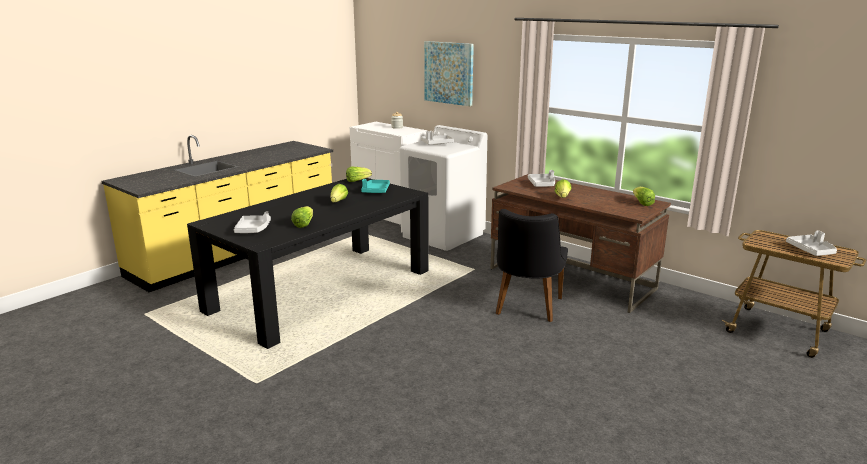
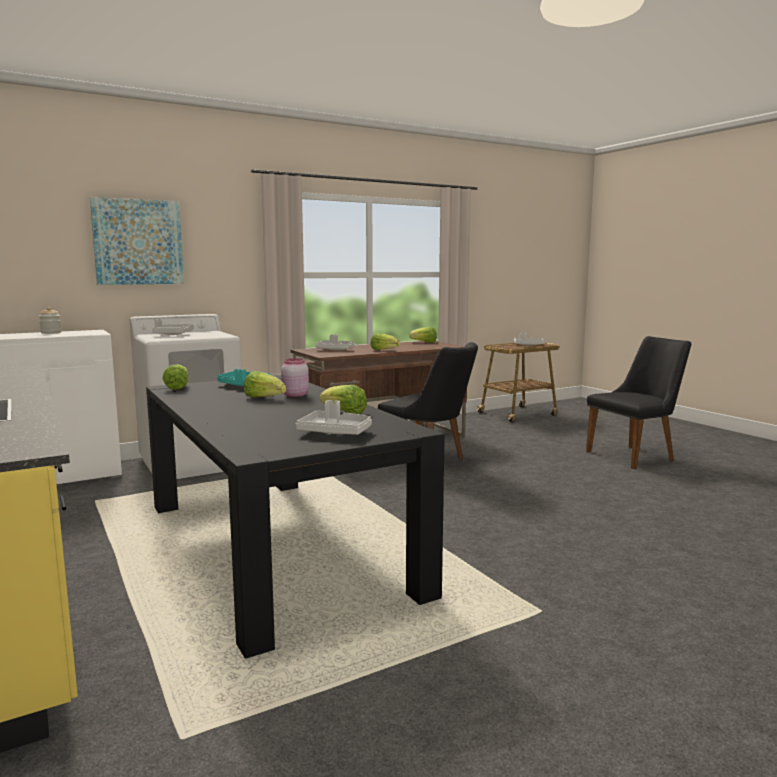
camera: 70 degrees left, 10 degrees down
none -> pink jar [281,358,309,397]
none -> black chair [586,336,691,469]

